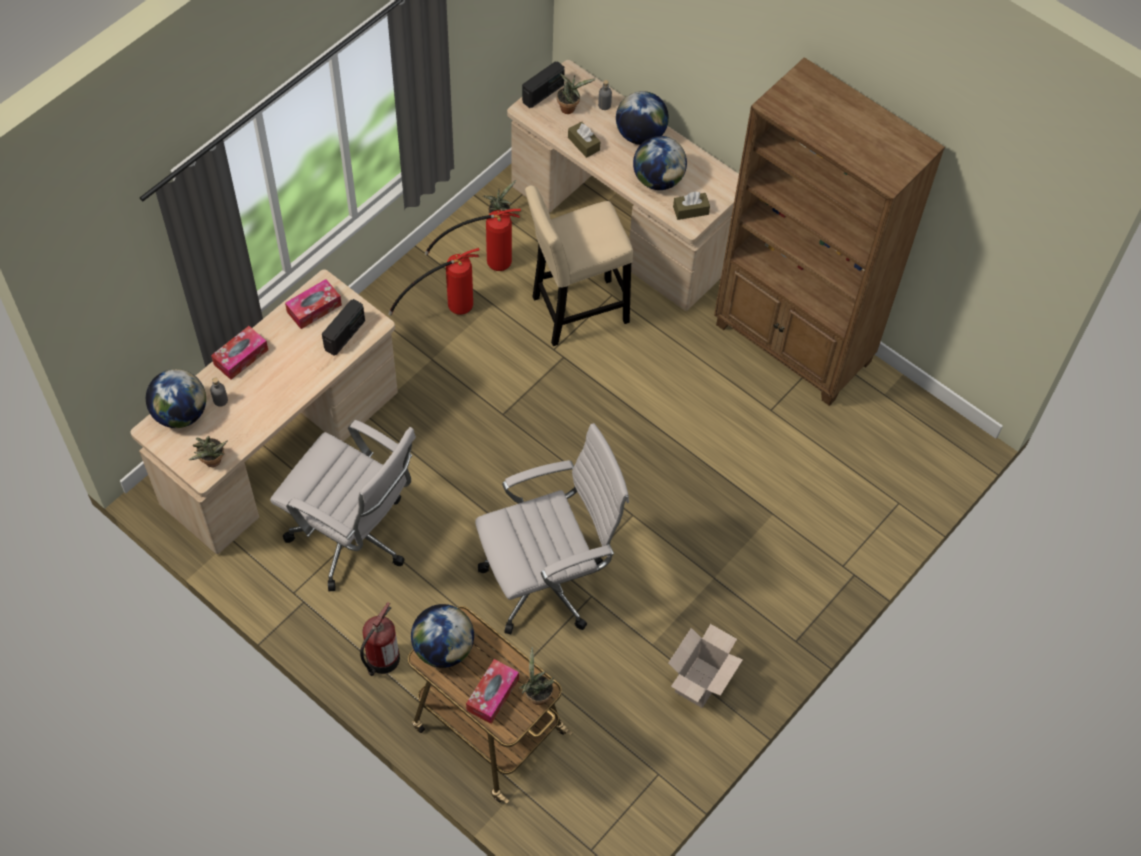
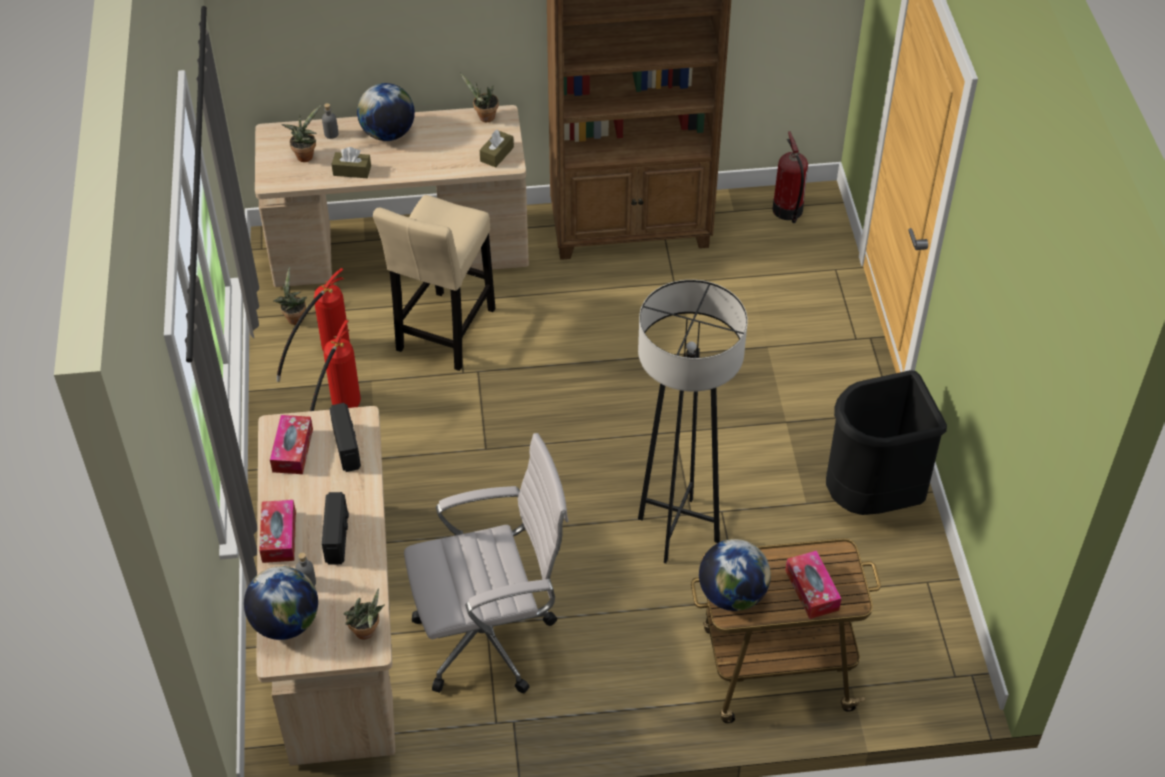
camera: 45 degrees left, 10 degrees down
fire extinguisher [360,602,400,676] -> fire extinguisher moved to [773,131,808,223]
white office chair [475,423,629,635] -> grey floor lamp [638,280,748,564]
potted plant [519,647,554,705] -> potted plant moved to [460,72,499,122]
radio [522,61,565,108] -> radio moved to [322,492,349,565]
globe [633,136,687,190] -> none
cardboard box [668,624,743,708] -> black trash can [826,370,947,515]

